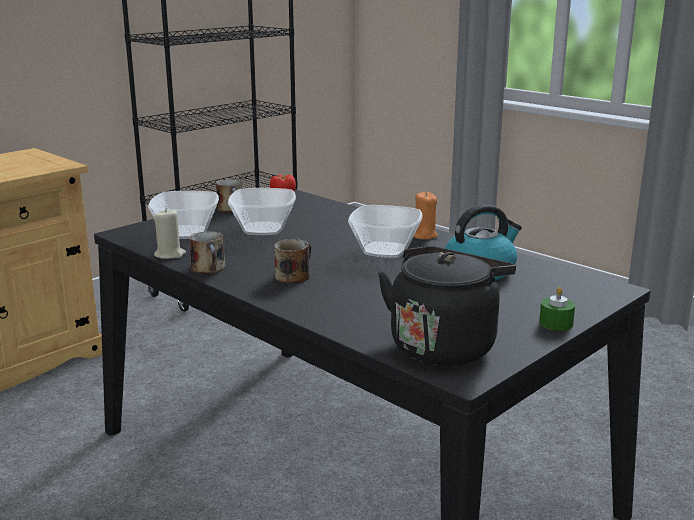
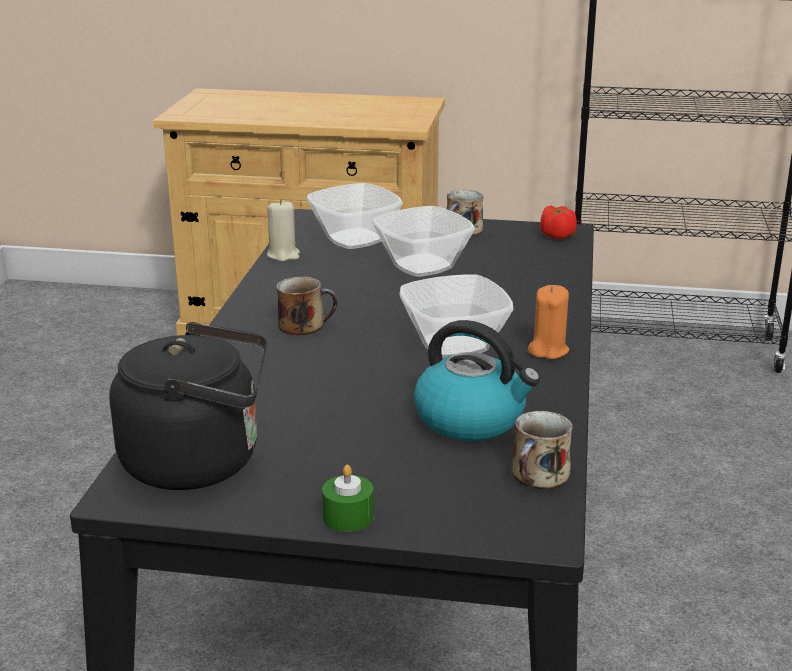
camera: 55 degrees right, 5 degrees up
mug [189,231,225,274] -> mug moved to [511,411,573,489]

